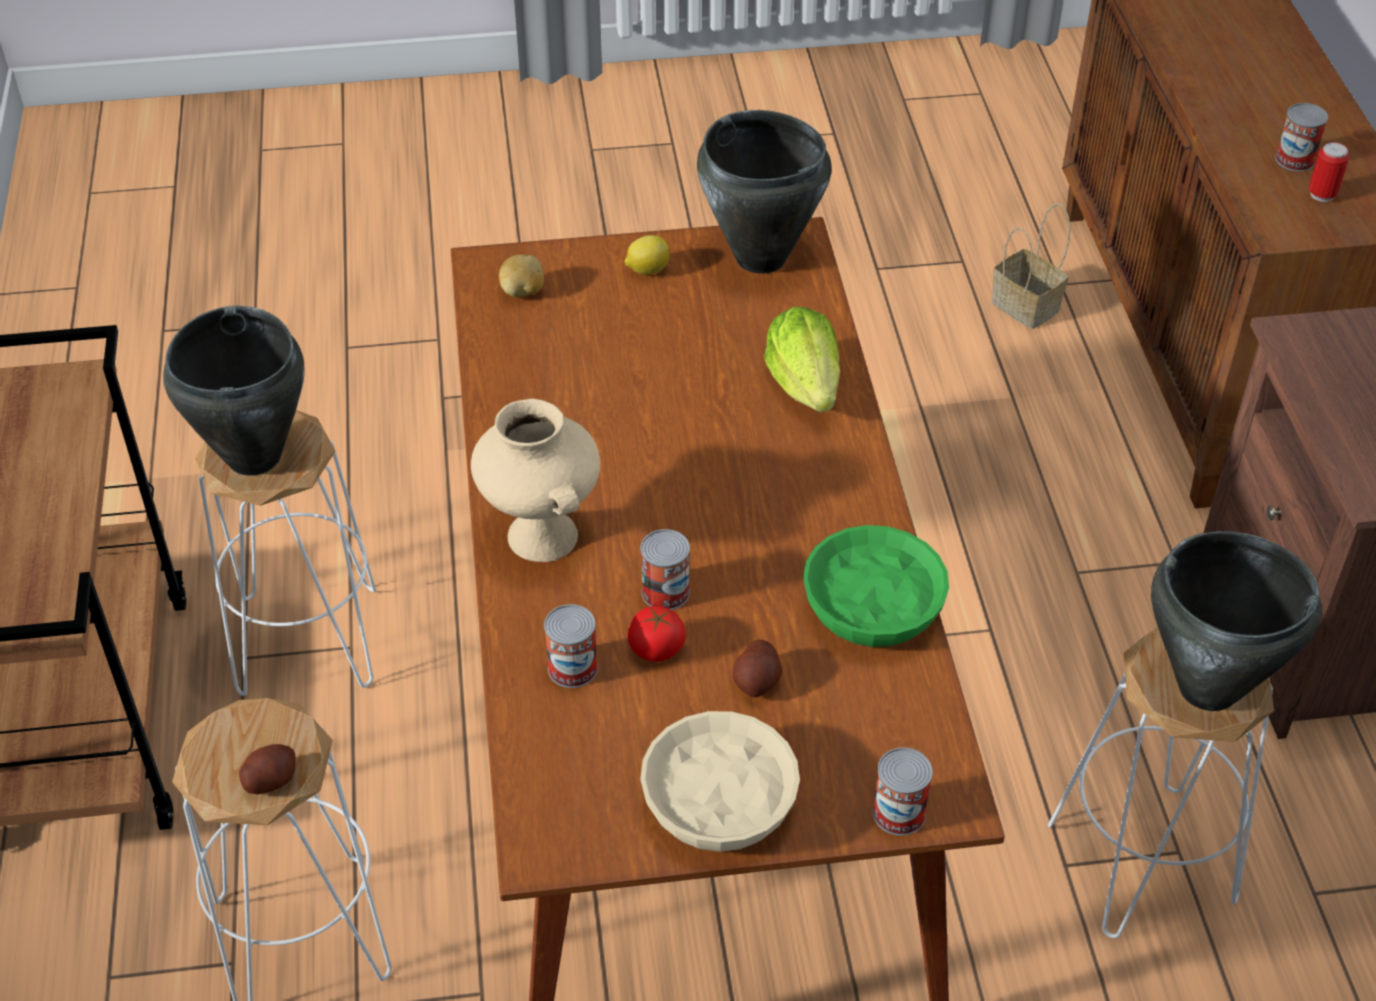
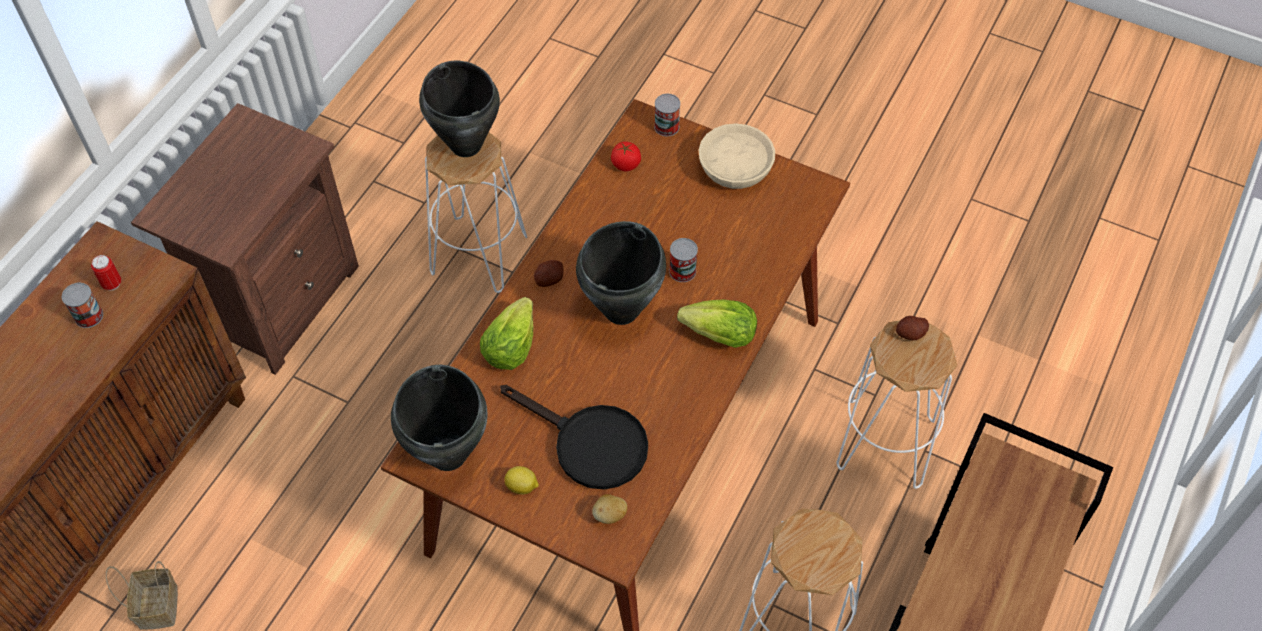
camera: 145 degrees left, 10 degrees up
black cooking pot [163,306,305,476] -> black cooking pot moved to [576,221,666,325]
beige vase [471,399,601,562] -> lettuce [677,300,757,348]
can [544,604,598,688] -> none
tomato [627,606,686,662] -> tomato moved to [611,142,641,172]
potato [733,640,783,697] -> potato moved to [534,260,564,287]
green bowl [803,525,949,647] -> none
none -> black frying pan [500,385,648,489]

